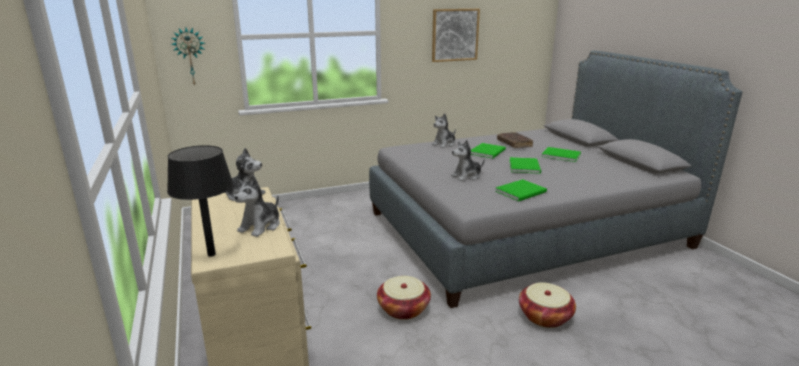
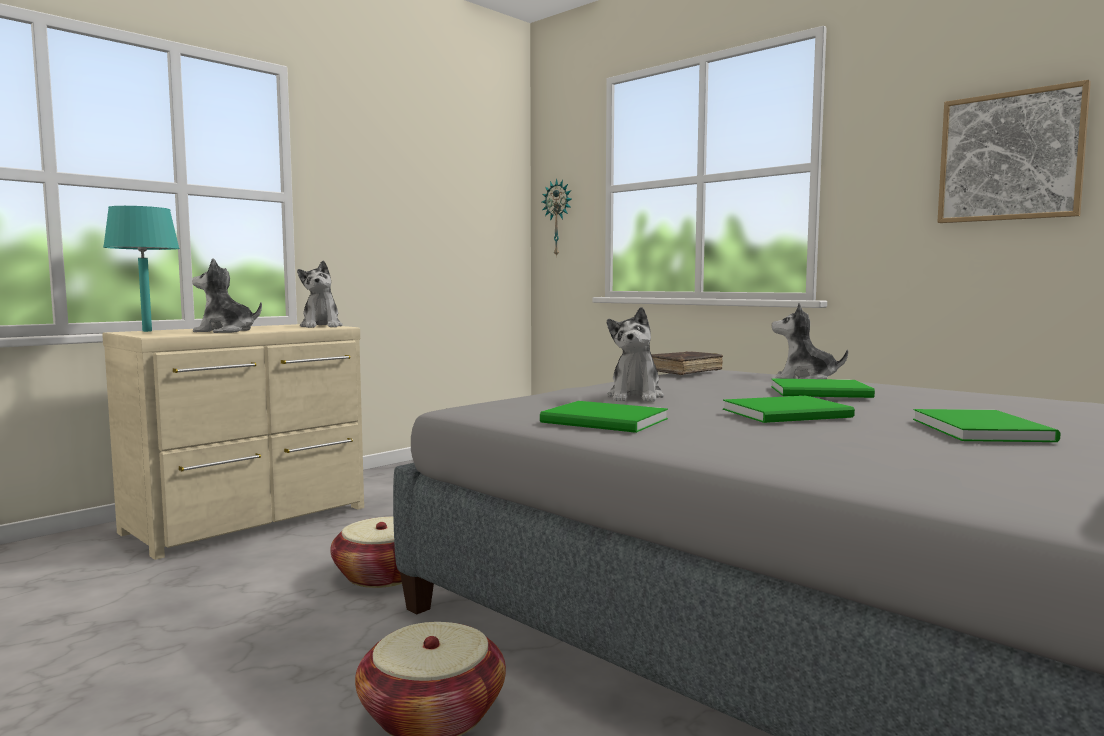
camera: 65 degrees right, 15 degrees down
black table lamp [167,145,234,257] -> turquoise table lamp [103,206,180,332]
plush toy [451,140,485,181] -> plush toy turned 120 degrees counterclockwise [607,307,664,402]
brown book [497,132,533,148] -> brown book moved to [651,351,723,375]

